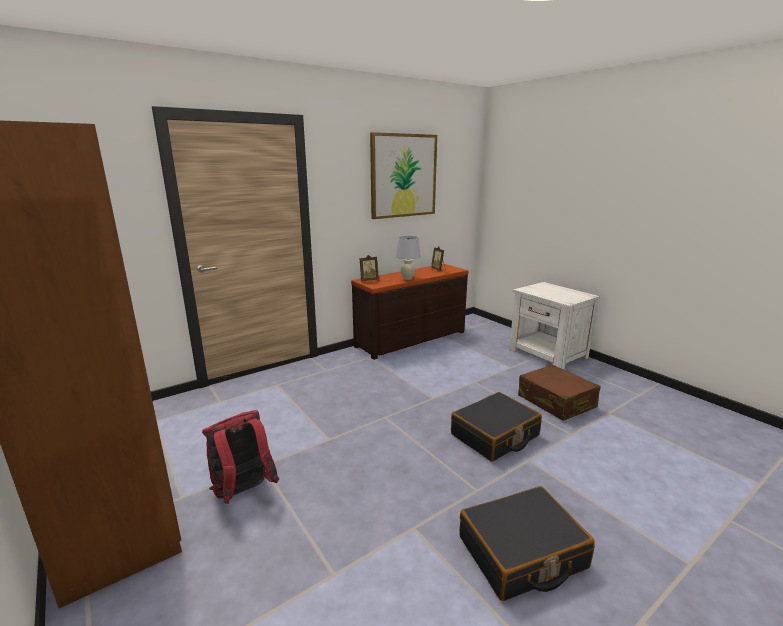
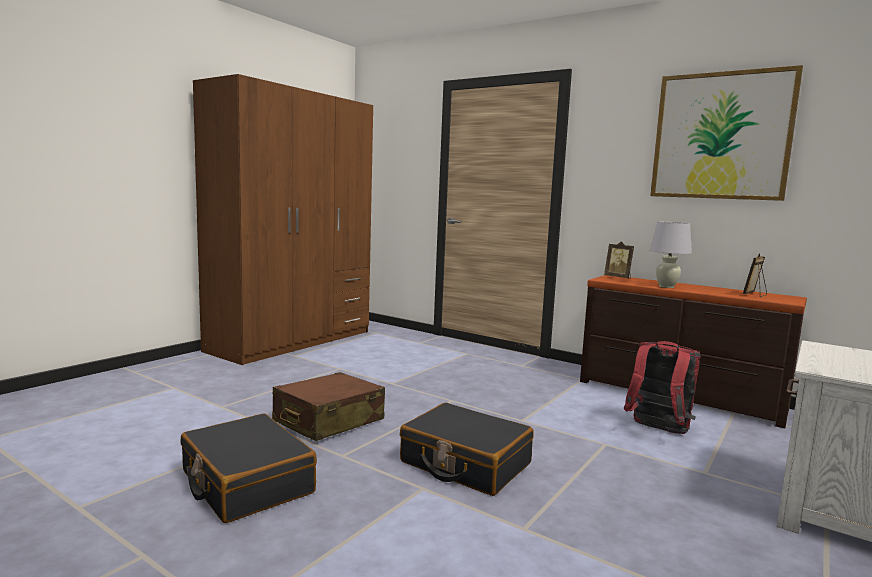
camera: 70 degrees right, 10 degrees down
red backpack [202,410,279,504] -> red backpack moved to [624,341,701,434]
brown suitcase [518,365,600,421] -> brown suitcase moved to [272,372,385,441]

